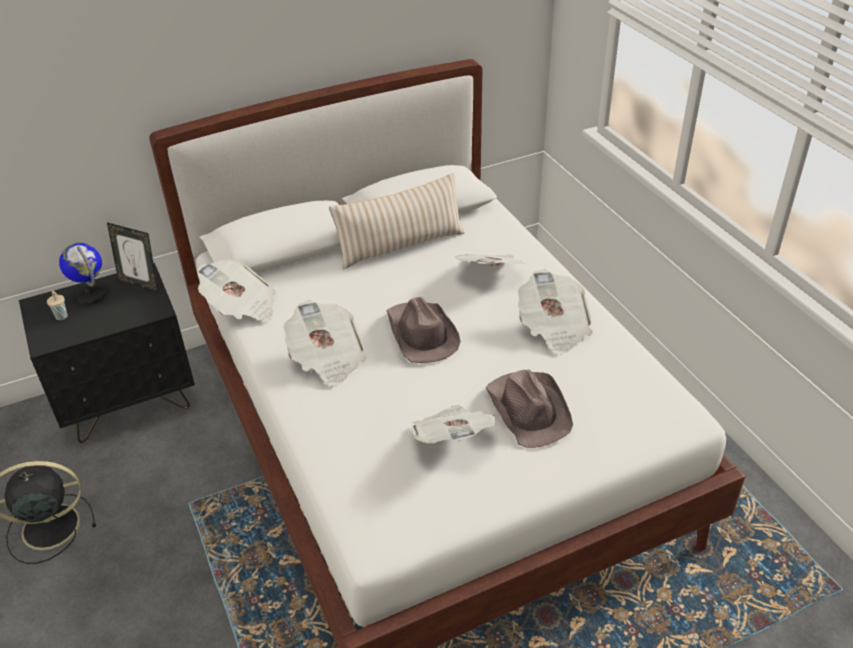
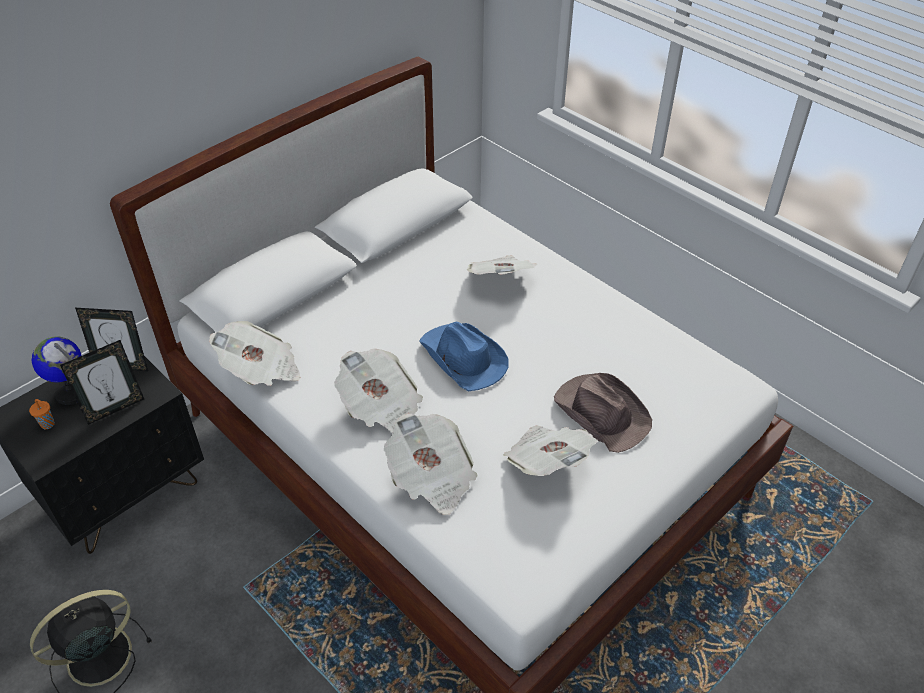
camera: 20 degrees left, 5 degrees up
beige cup [47,291,68,320] -> orange cup [29,399,55,429]
beige pillow [329,173,464,270] -> none
brown hat [386,297,461,363] -> blue hat [419,322,509,391]
newspaper [518,269,593,355] -> newspaper moved to [384,413,478,515]
none -> picture frame [60,340,144,425]

